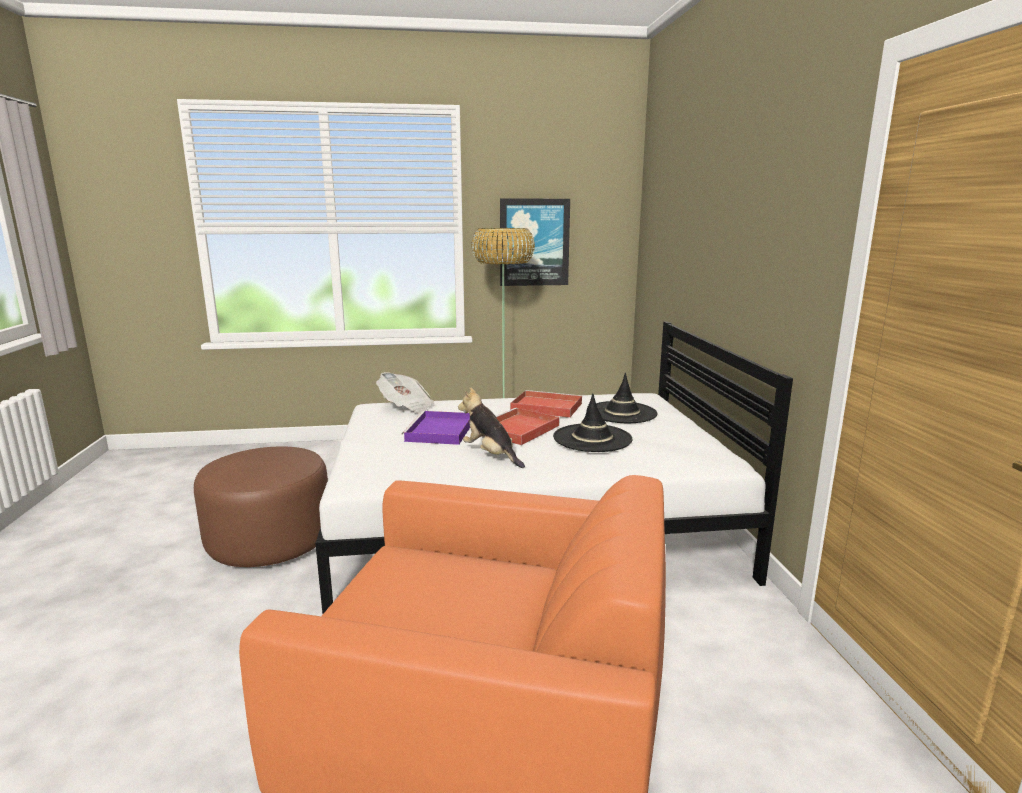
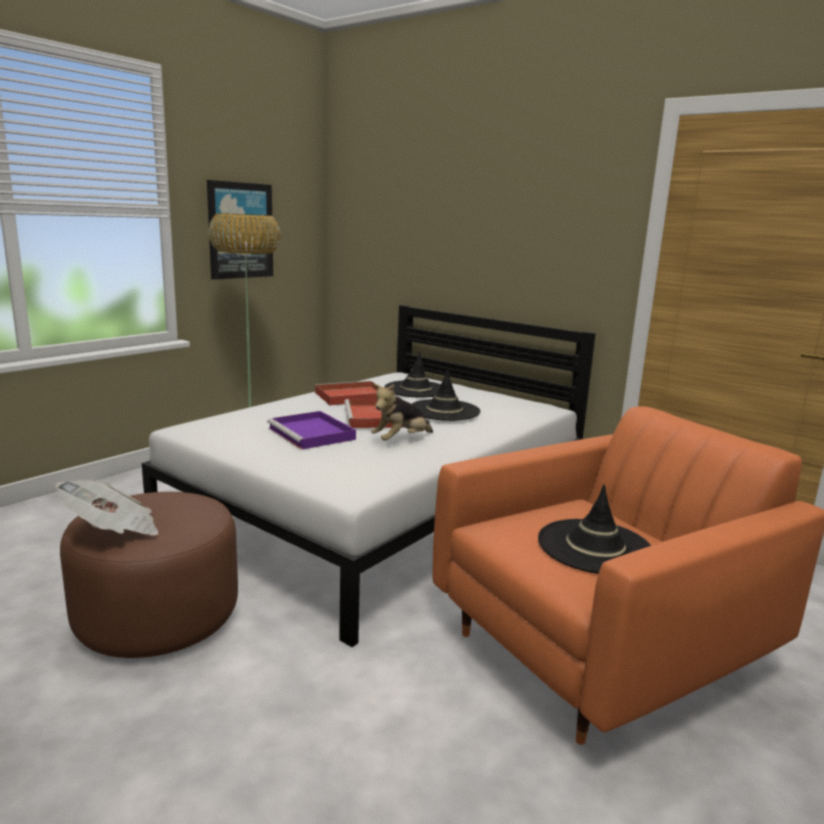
camera: 45 degrees left, 0 degrees up
newspaper [376,372,434,414] -> newspaper moved to [55,480,158,535]
plush toy [458,387,525,468] -> plush toy turned 45 degrees counterclockwise [371,384,433,441]
none -> black hat [538,484,651,574]

